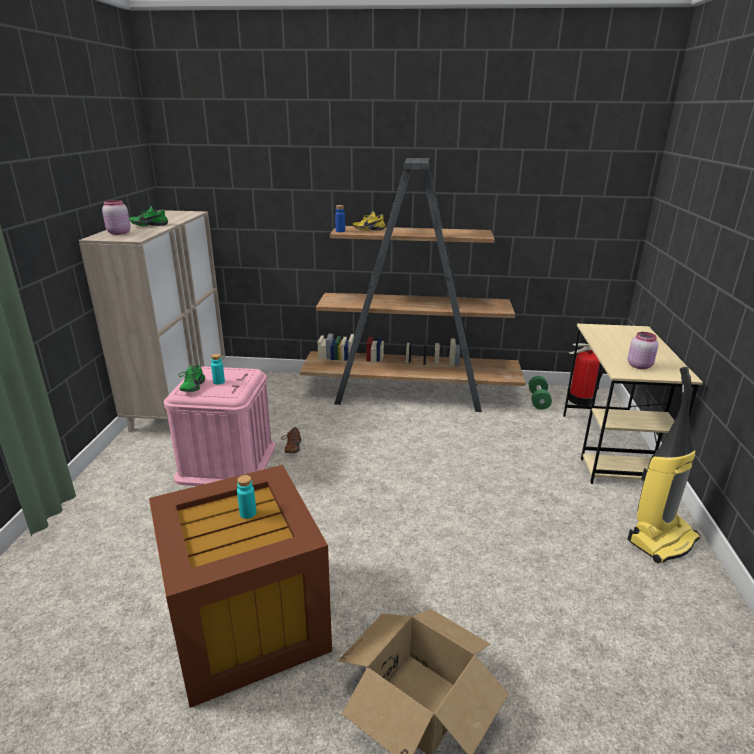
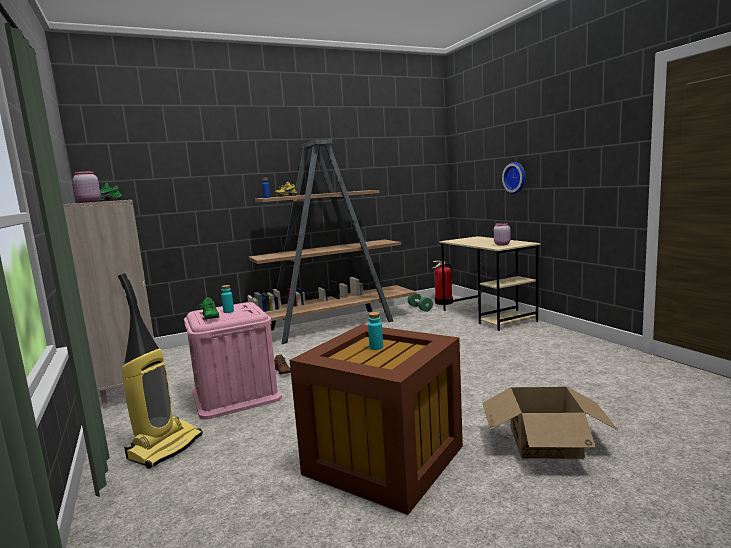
camera: 30 degrees left, 15 degrees down
vacuum cleaner [627,367,700,563] -> vacuum cleaner moved to [118,273,202,469]
none -> wall clock [502,162,526,194]

